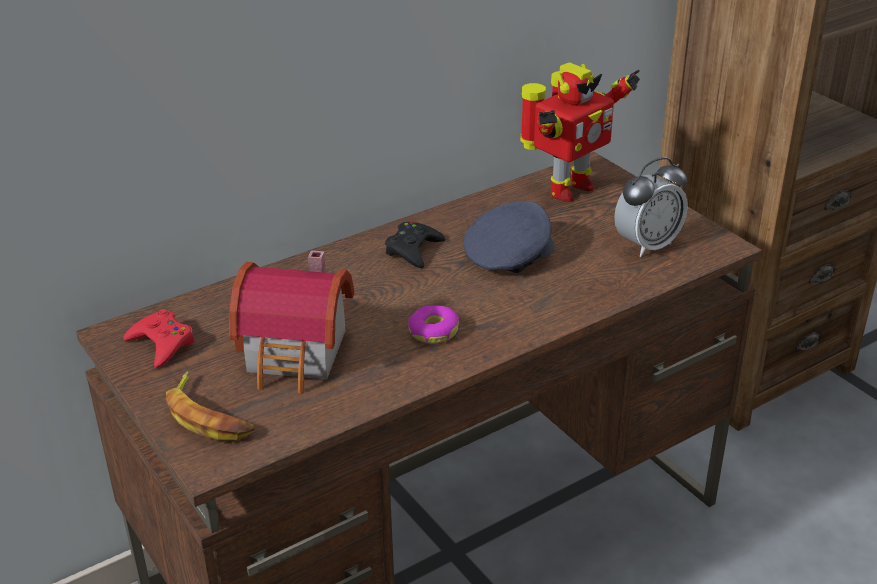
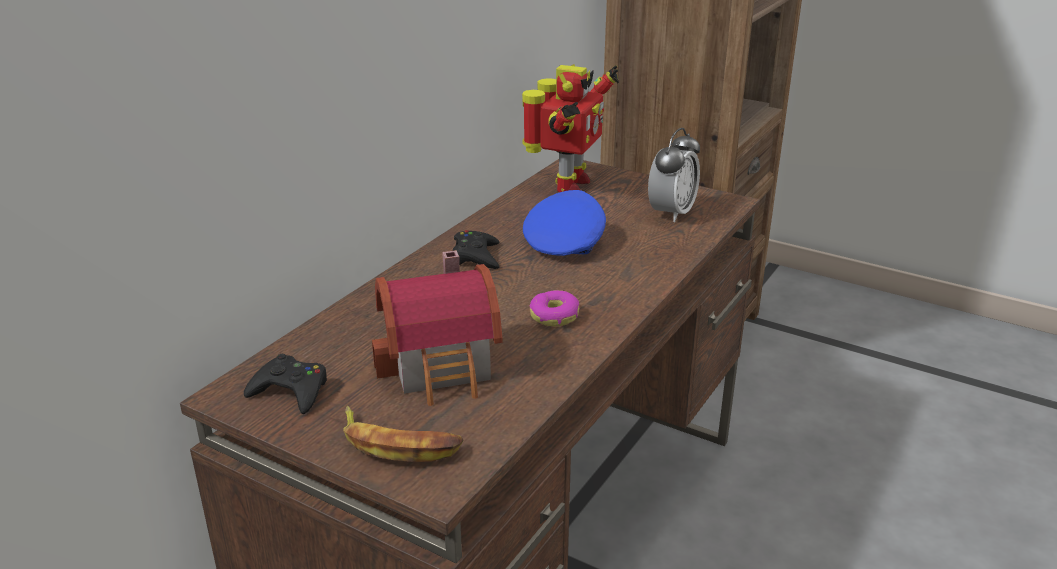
camera: 25 degrees left, 5 degrees down
red game controller [123,309,195,368] -> black game controller [244,354,327,414]
grey cap [464,201,555,273] -> blue cap [523,190,606,256]

